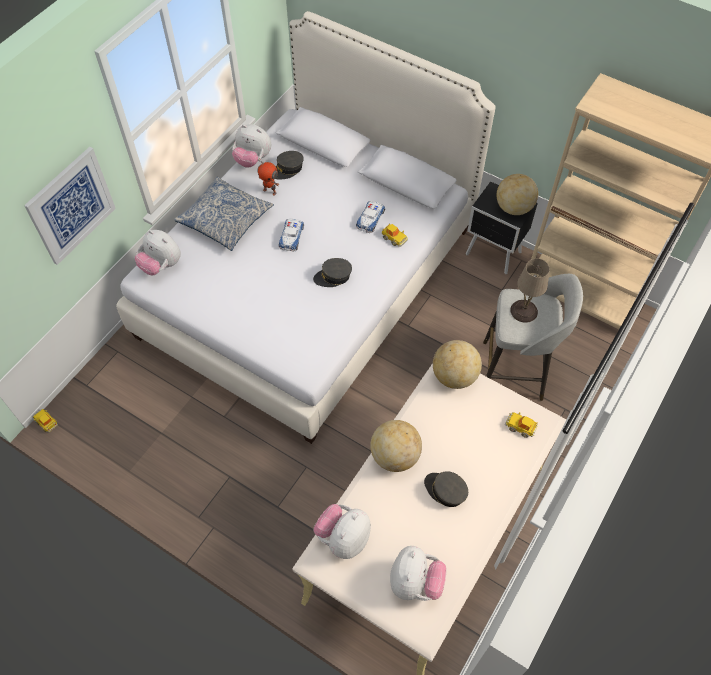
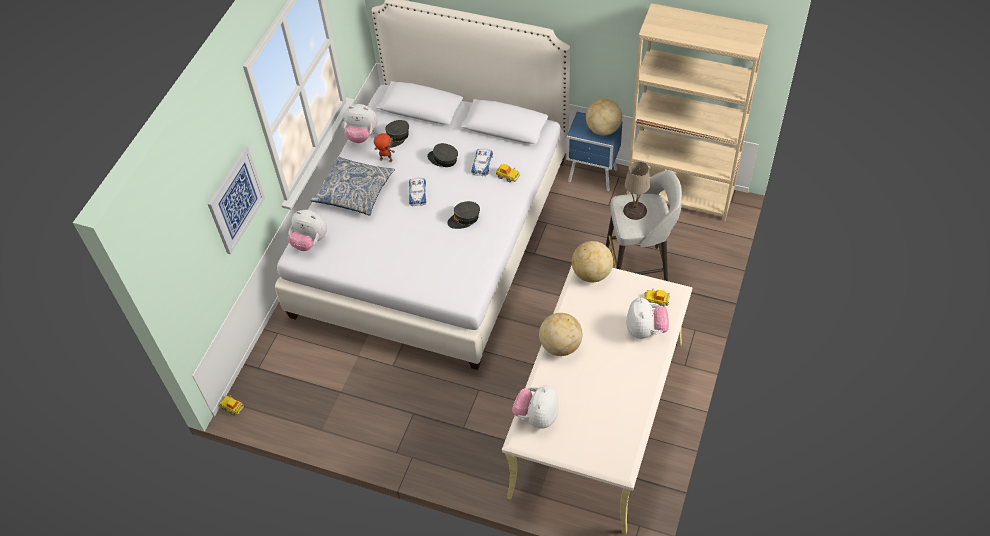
camera: 10 degrees left, 5 degrees down
plush toy [390,546,447,601] -> plush toy moved to [626,297,669,339]
grey cap [424,471,468,507] -> grey cap moved to [427,143,458,167]
black nightstand [466,181,538,274] -> blue nightstand [566,112,623,191]

